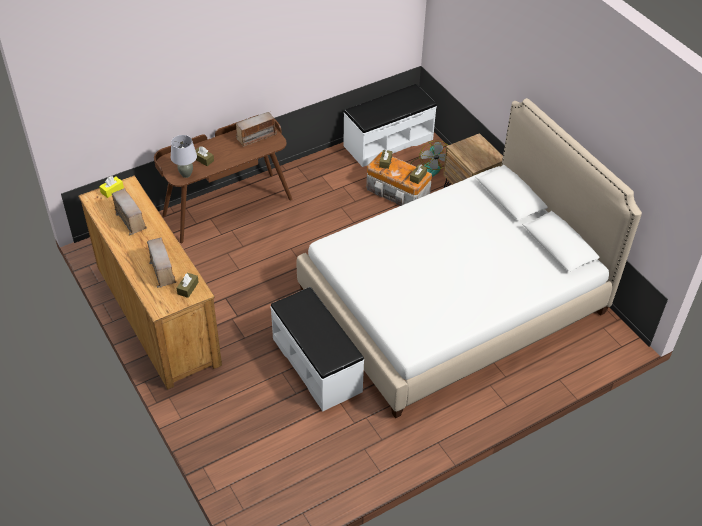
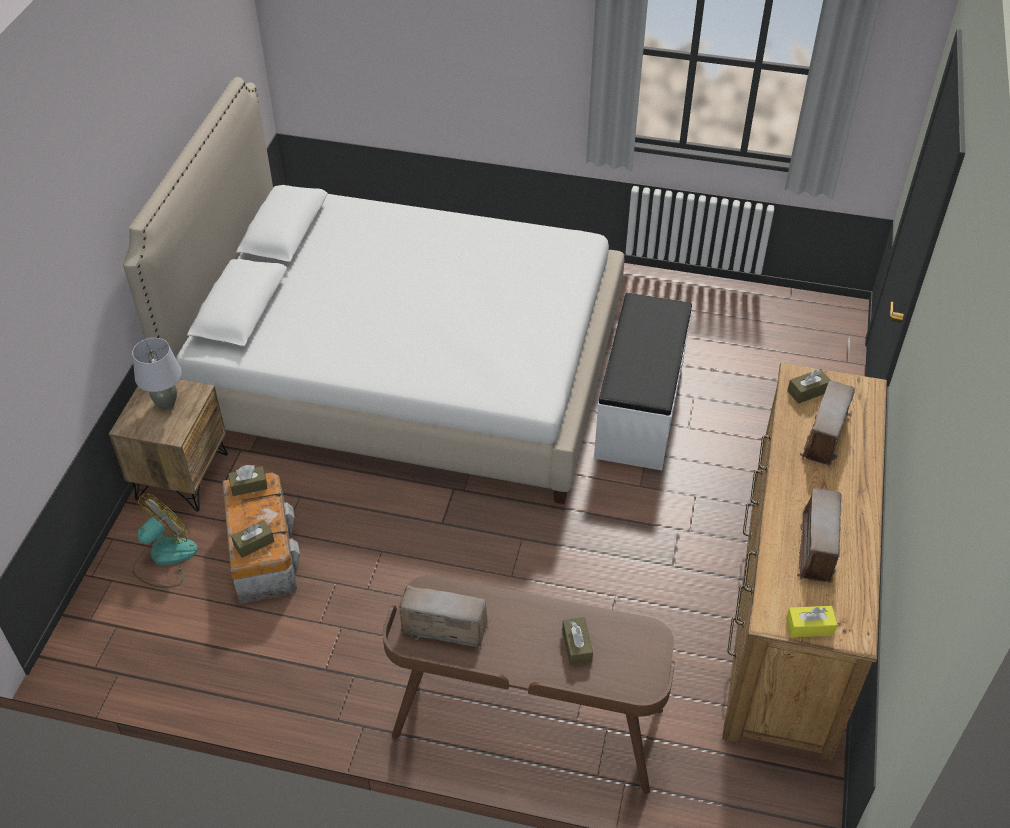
camera: 135 degrees left, 0 degrees up
grey table lamp [171,135,197,178] -> grey table lamp moved to [132,338,182,410]
white bench [343,84,437,167] -> none

